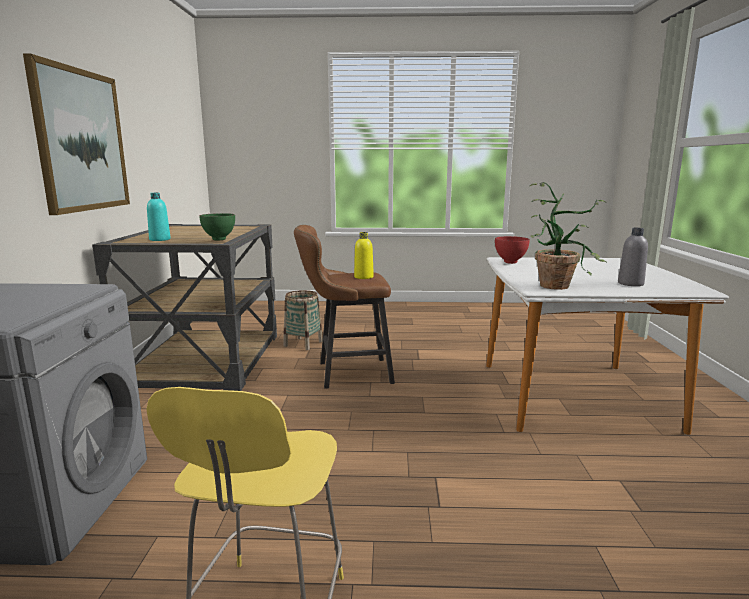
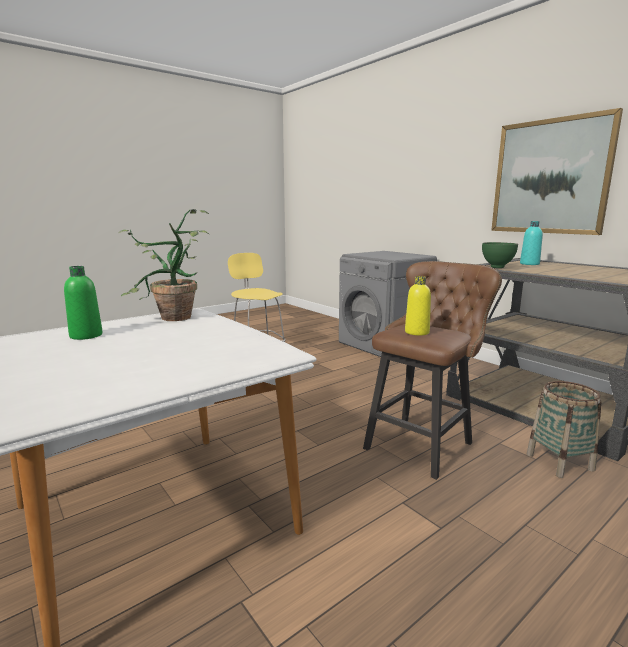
camera: 140 degrees right, 0 degrees up
red bowl [495,236,530,264] -> none
grey bottle [618,228,648,286] -> green bottle [64,266,103,340]

